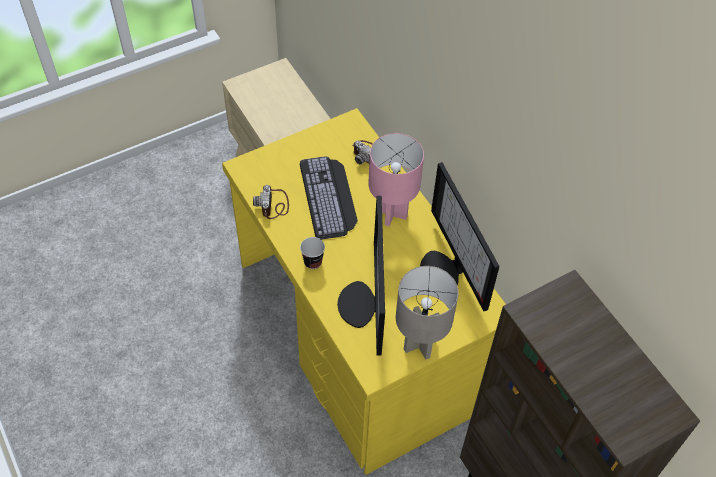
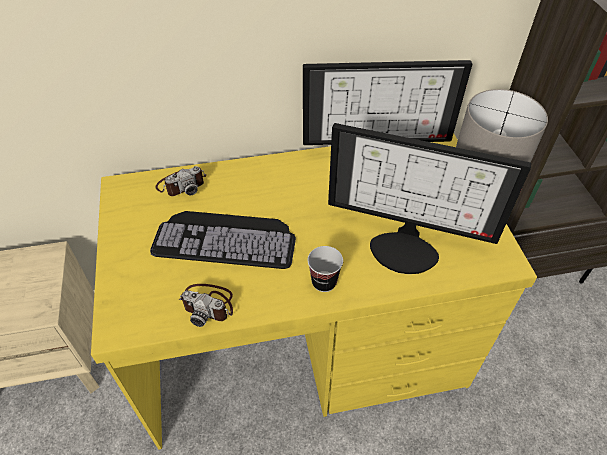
camera: 70 degrees left, 5 degrees down
pink table lamp [368,133,424,226] -> none

